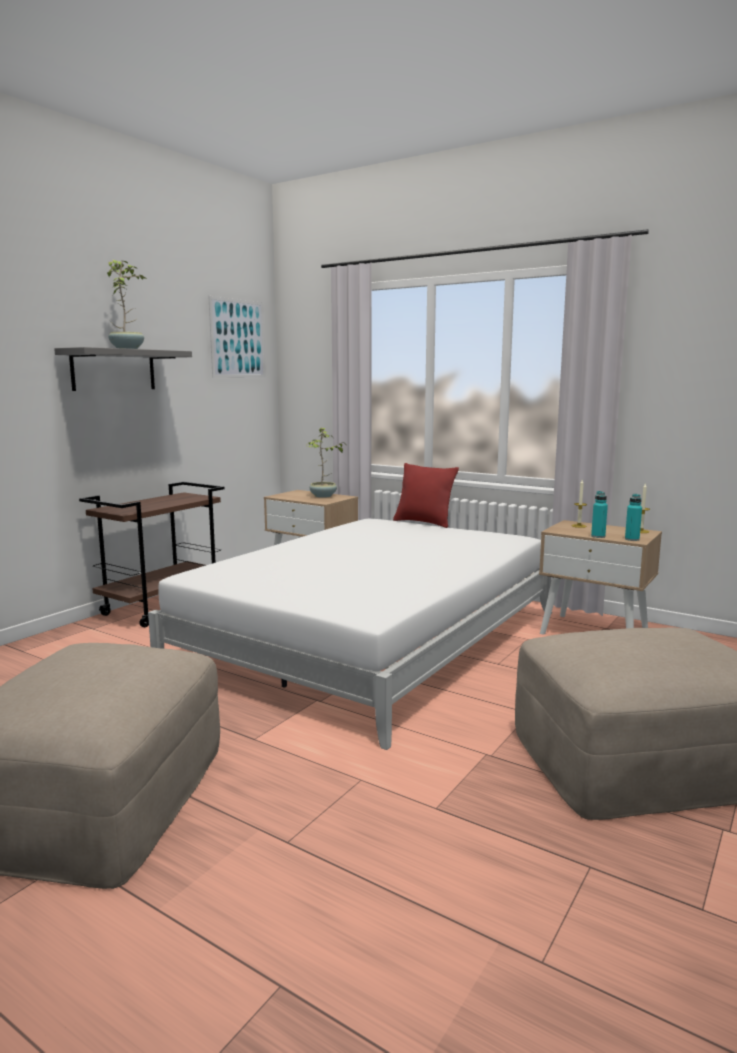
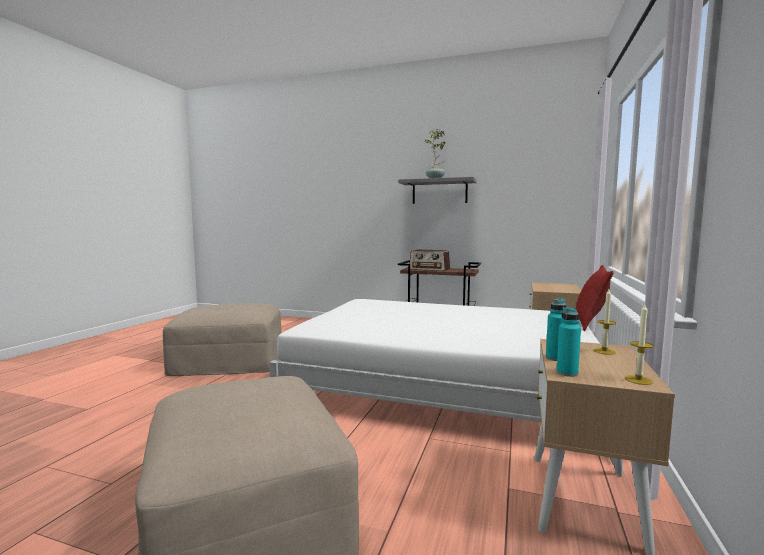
camera: 75 degrees right, 5 degrees down
picture [208,296,266,378] -> none
potted plant [307,427,344,498] -> none
none -> radio [409,250,450,271]

